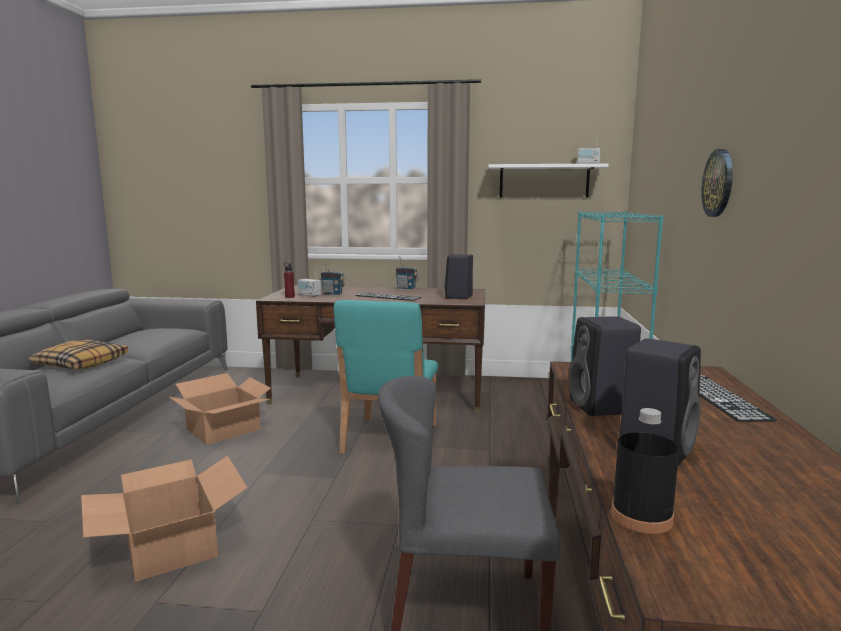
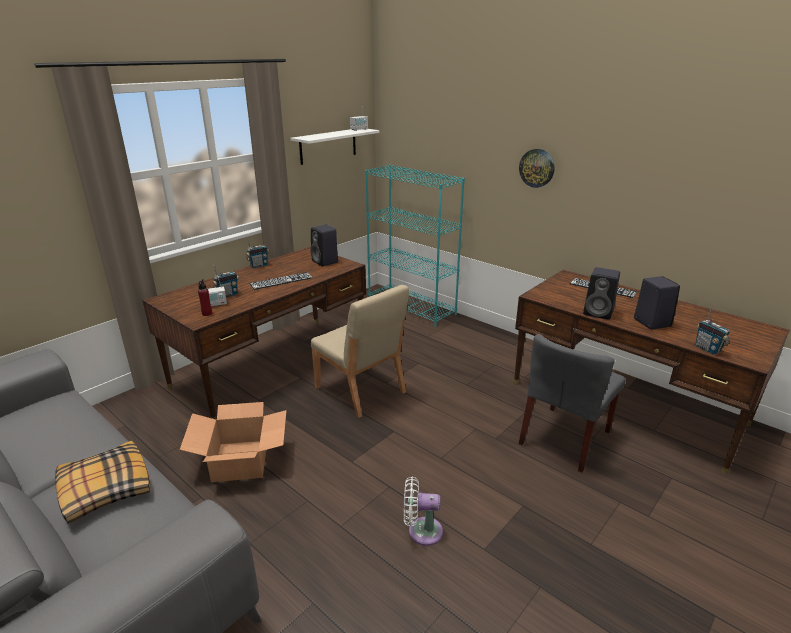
camera: 55 degrees left, 15 degrees up
cardboard box [81,456,248,582] -> white fan [404,477,443,546]
turquoise chair [334,300,438,454] -> beige chair [311,285,409,418]
black bottle [611,408,679,534] -> radio [695,309,730,354]

